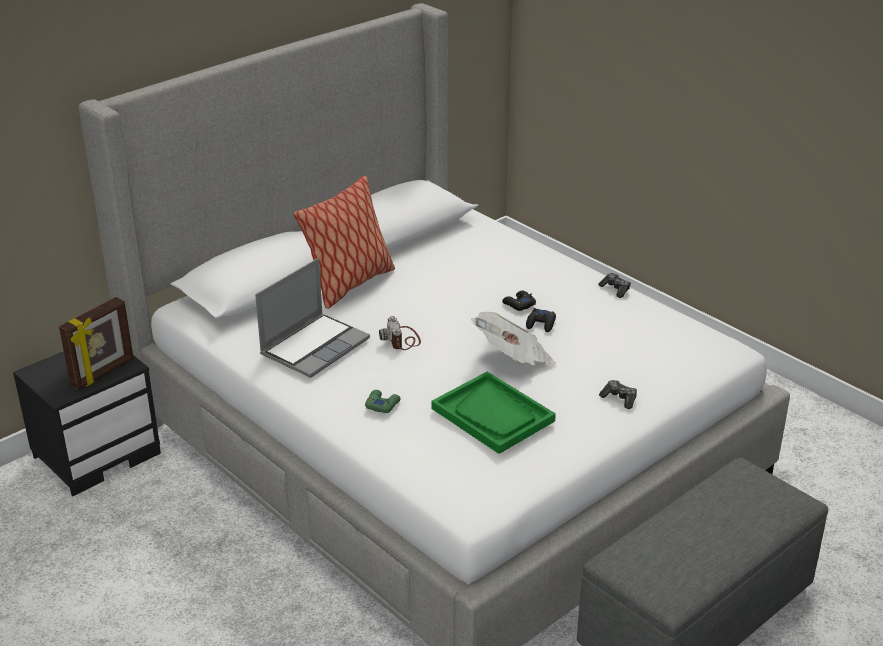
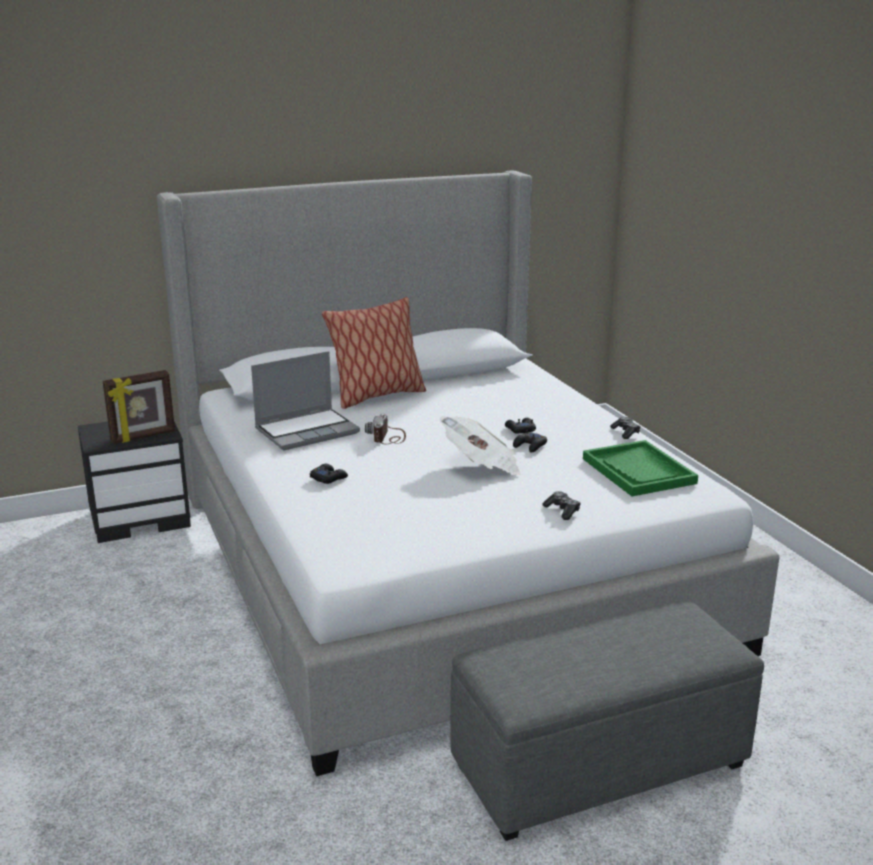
camera: 20 degrees right, 10 degrees down
green game controller [365,390,401,413] -> black game controller [310,464,348,484]
green tray [431,372,556,454] -> green tray moved to [583,440,698,496]

